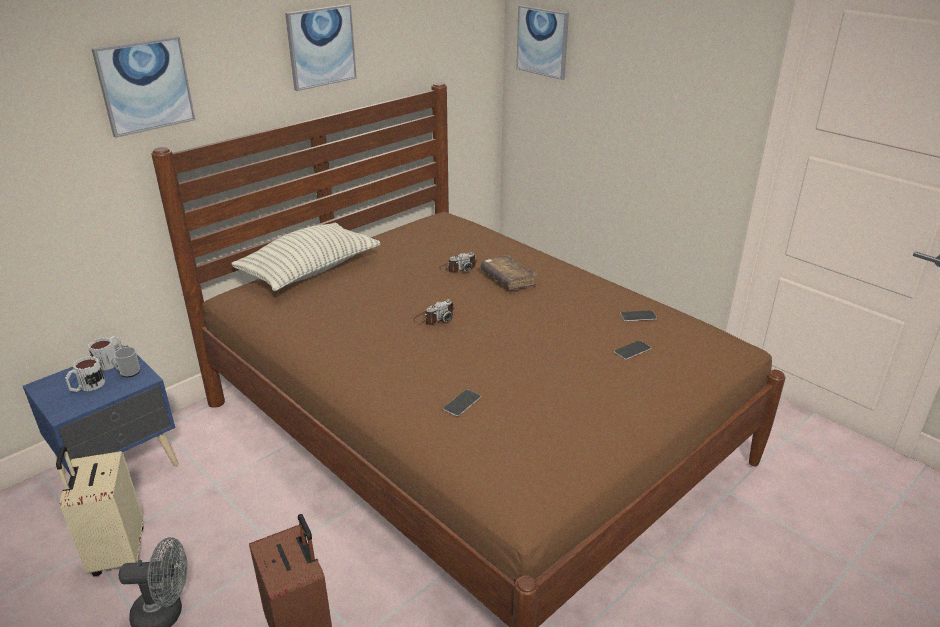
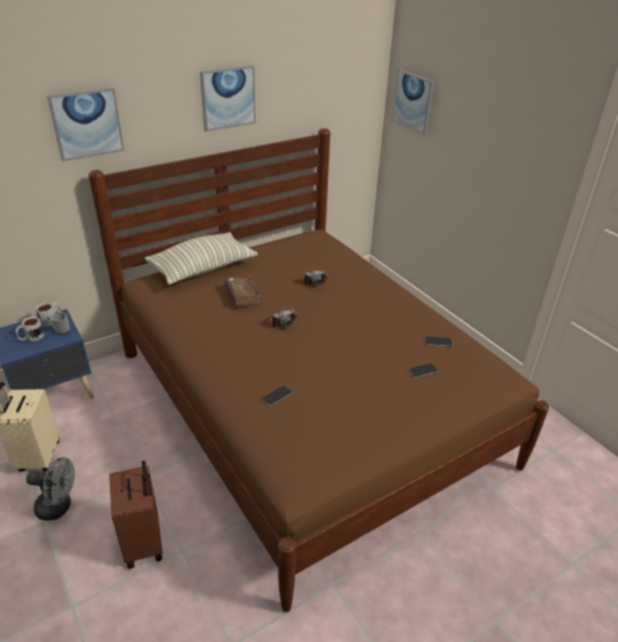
camera: 10 degrees right, 5 degrees up
brown book [480,255,538,290] -> brown book moved to [225,276,262,307]

